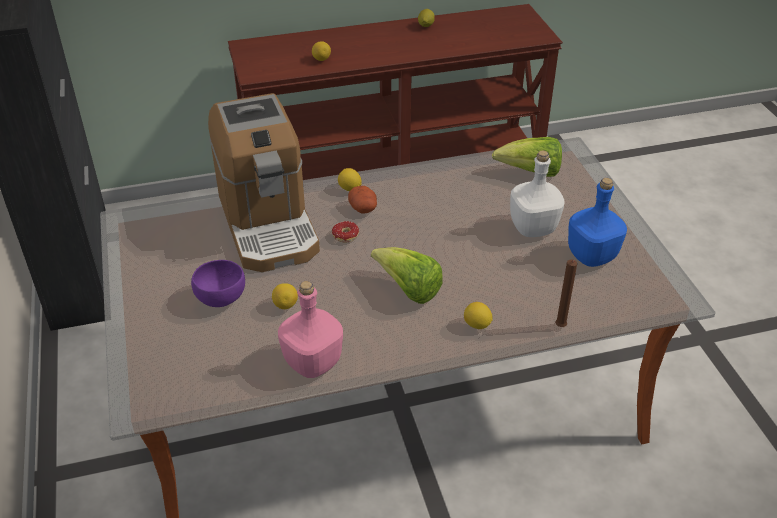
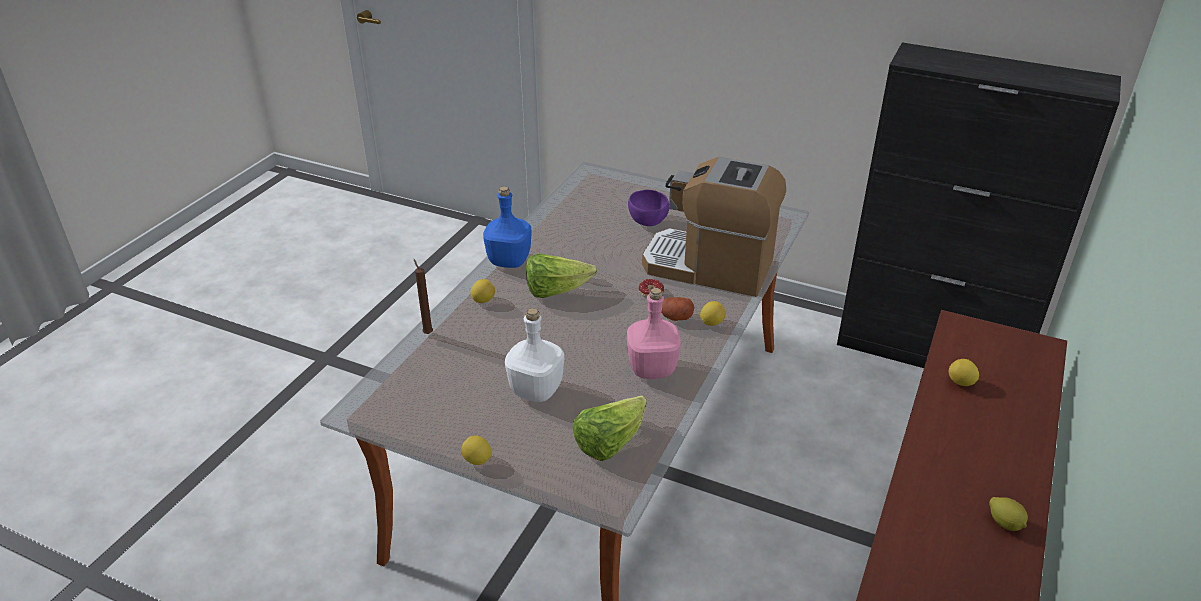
camera: 130 degrees right, 5 degrees down
lemon [272,283,298,309] -> lemon moved to [461,435,492,465]
pink bottle [278,281,343,378] -> pink bottle moved to [627,288,681,379]
blue bottle [568,178,627,267] -> blue bottle moved to [483,186,532,268]

